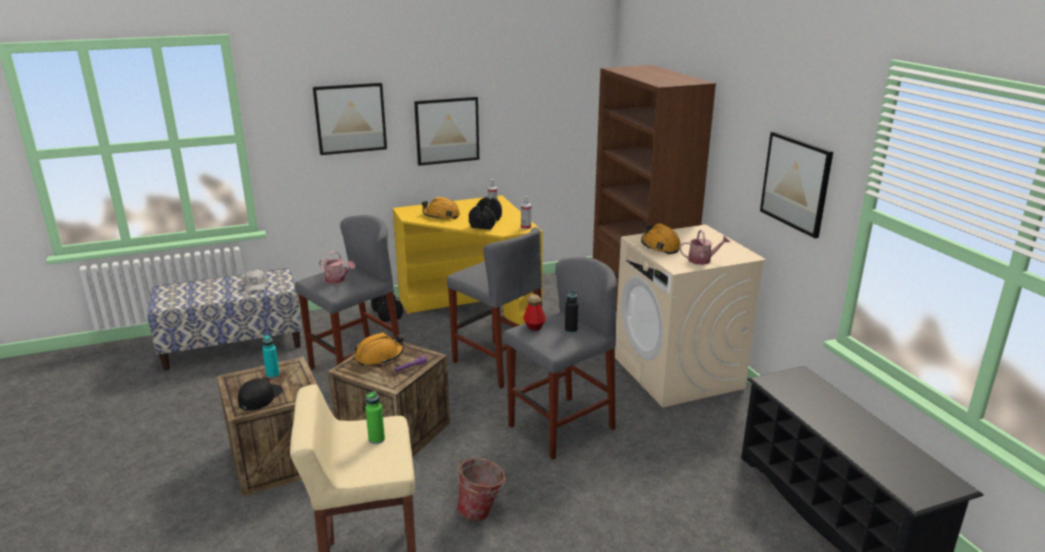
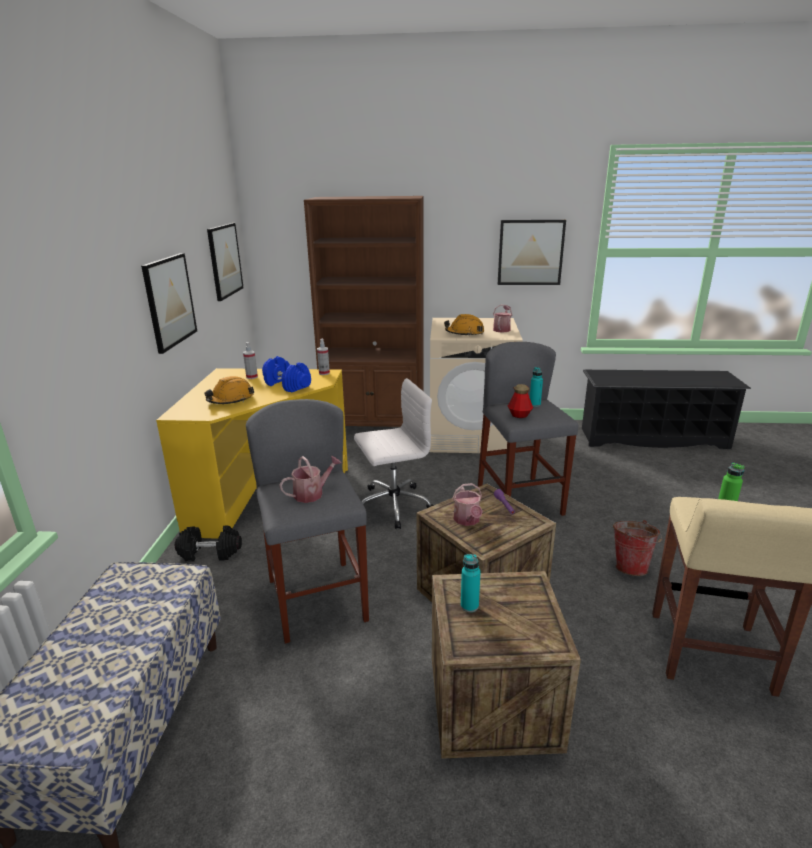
camera: 65 degrees left, 0 degrees up
black cap [238,378,283,411] -> none
white cap [244,270,267,292] -> none
picture [313,83,387,155] -> picture moved to [207,223,244,301]
orange hard hat [355,333,404,366] -> watering can [452,483,483,526]
grey stool [447,227,542,389] -> white office chair [354,378,434,529]
black dumbbell [469,197,502,230] -> blue dumbbell [262,356,311,392]
black bottle [565,290,578,333] -> turquoise bottle [530,367,543,407]

